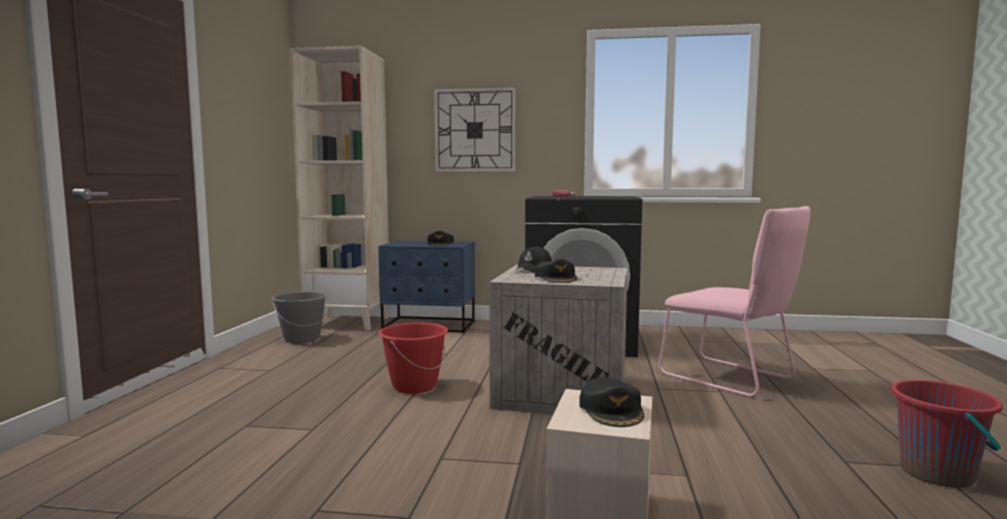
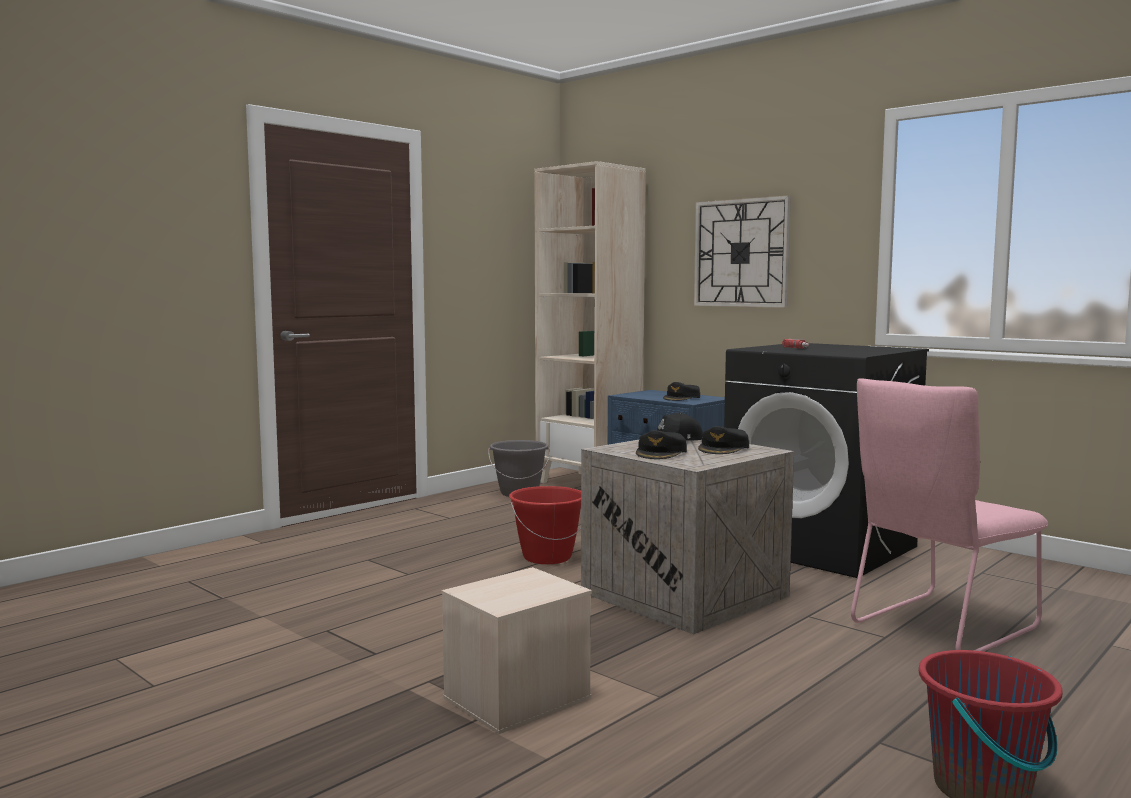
camera: 35 degrees right, 0 degrees up
black cap [579,378,644,427] -> black cap moved to [698,426,749,454]
pink chair [659,206,811,397] -> pink chair turned 60 degrees clockwise [851,378,1048,651]

